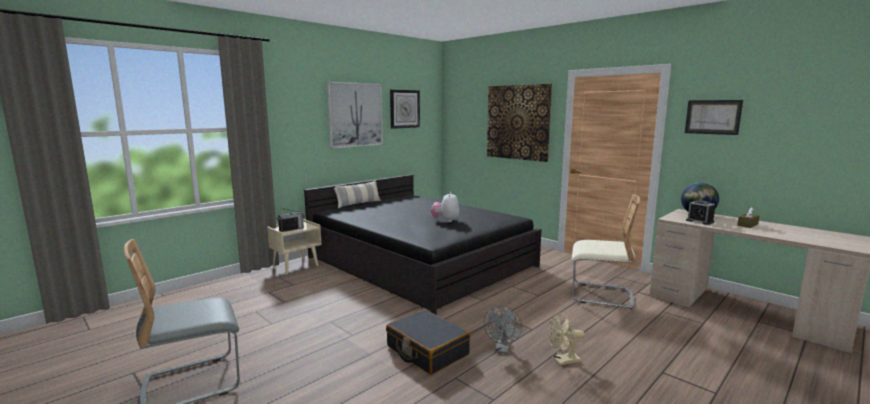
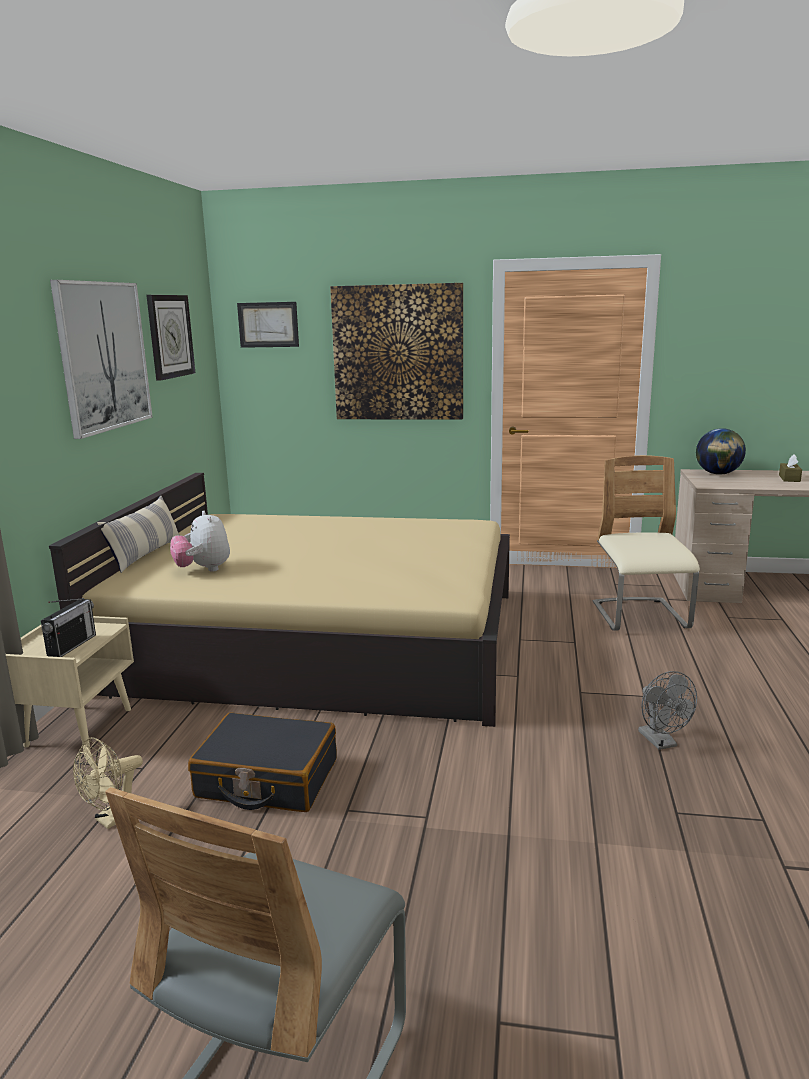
camera: 35 degrees left, 5 degrees up
black bed [304,174,542,315] -> beige bed [49,473,510,727]
black suitcase [386,309,470,375] -> black suitcase moved to [188,712,337,812]
plush toy [431,192,459,222] -> plush toy moved to [170,511,230,572]
beige fan [548,313,585,365] -> beige fan moved to [73,737,143,829]
beige chair [572,194,640,309] -> beige chair turned 75 degrees counterclockwise [593,455,700,631]
picture [685,100,743,135] -> picture moved to [237,302,299,348]
alarm clock [686,200,715,225] -> none

